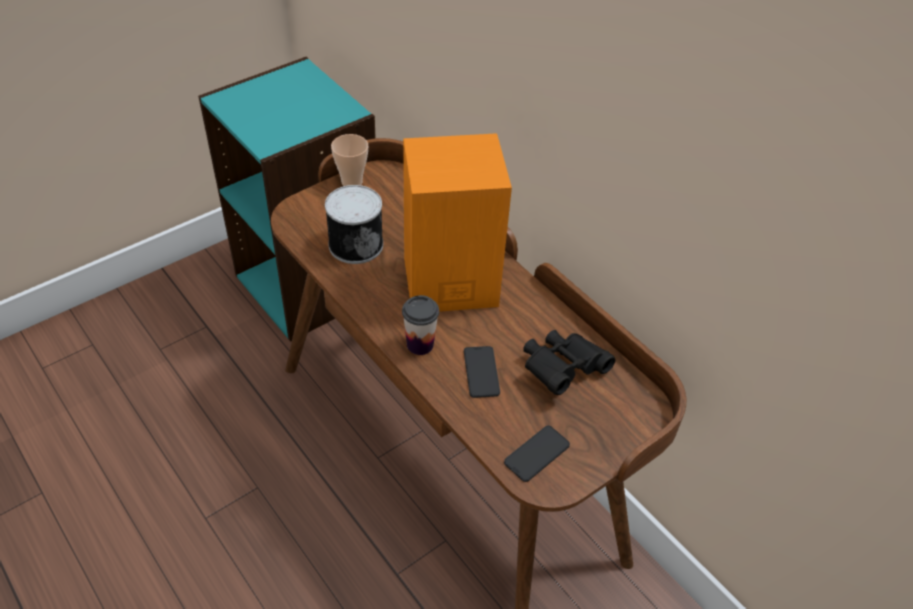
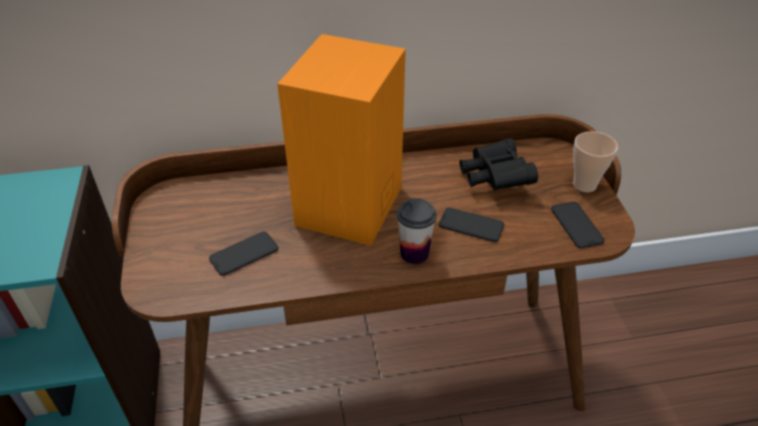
camera: 60 degrees left, 5 degrees down
can [325,185,383,264] -> phone [209,232,278,276]
cup [331,134,368,186] -> cup moved to [573,131,618,192]

